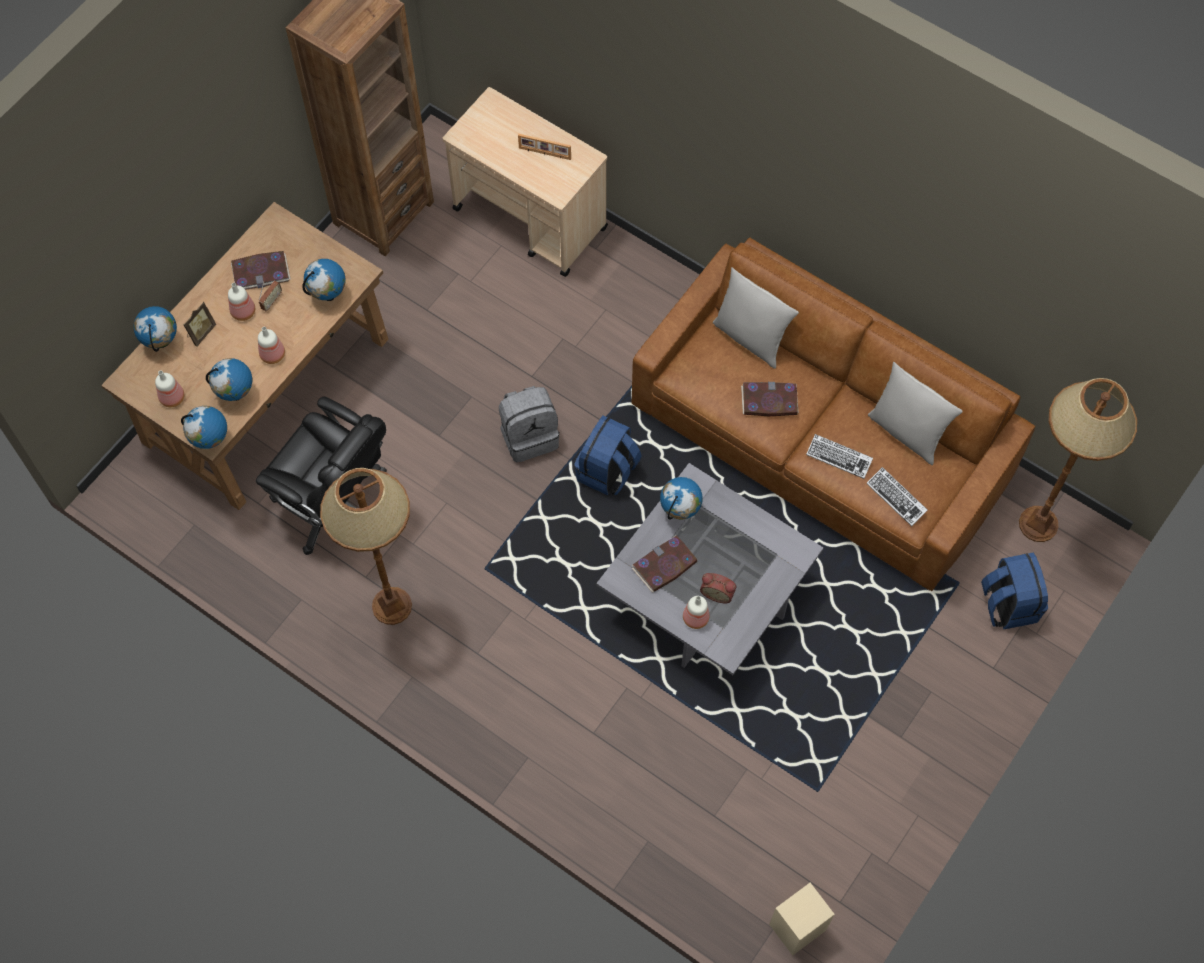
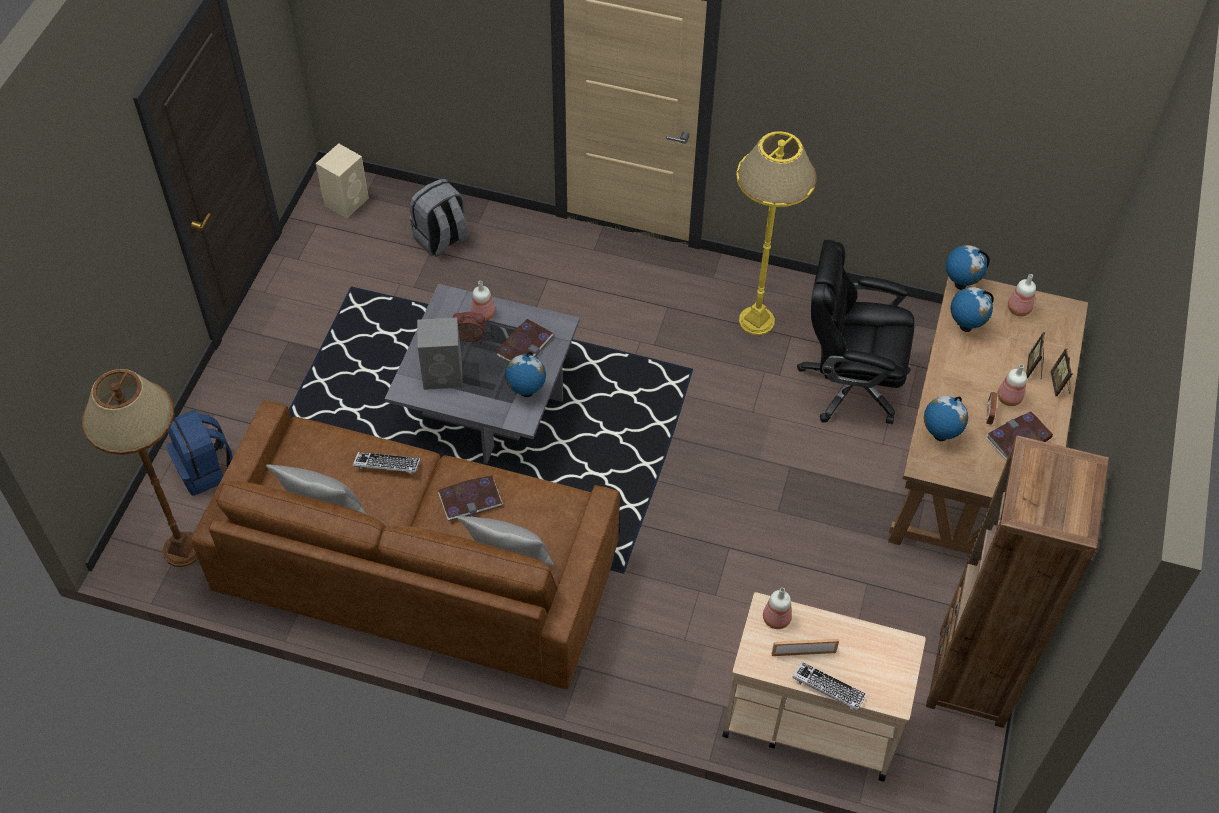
camera: 160 degrees right, 10 degrees down
globe [133,306,177,352] -> none
bottle [258,327,285,364] -> bottle moved to [763,588,792,629]
brown floor lamp [320,468,412,625] -> yellow floor lamp [736,131,817,335]
grey backpack [499,386,560,463] -> grey backpack moved to [410,179,470,257]
blue backpack [574,416,642,495] -> none
keyboard [867,467,928,527] -> keyboard moved to [792,662,867,711]
none -> grey speaker [417,318,463,390]
none -> picture frame [1051,348,1072,396]

